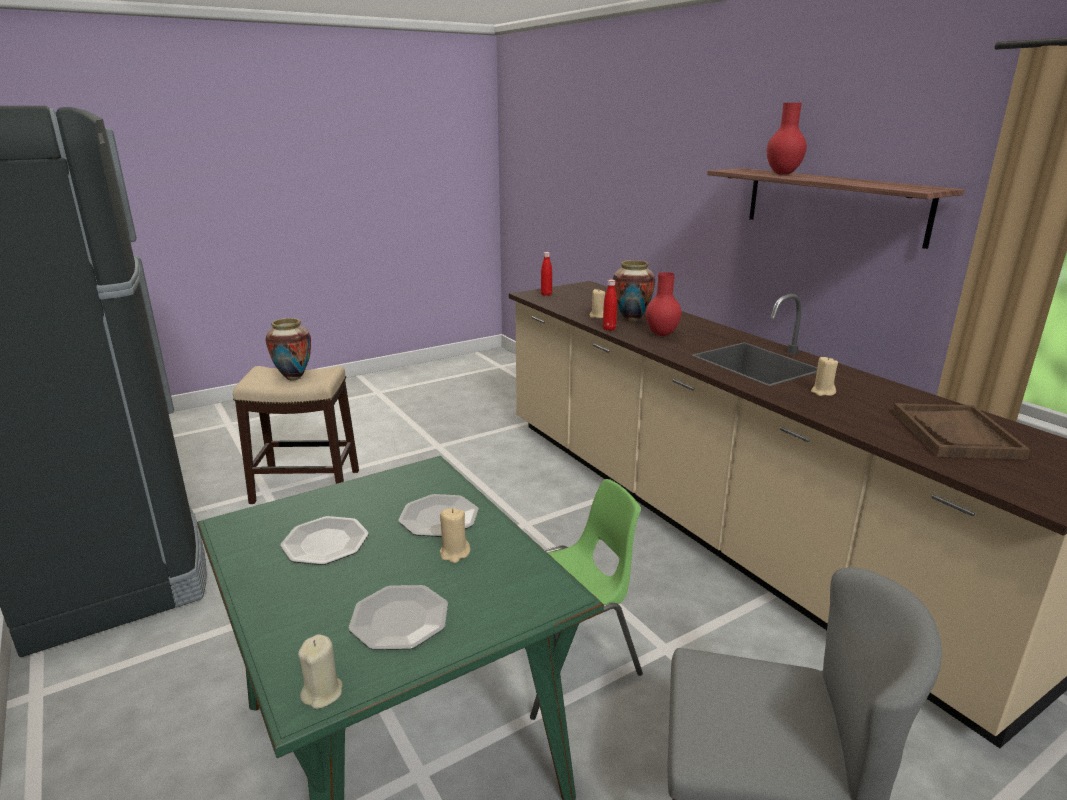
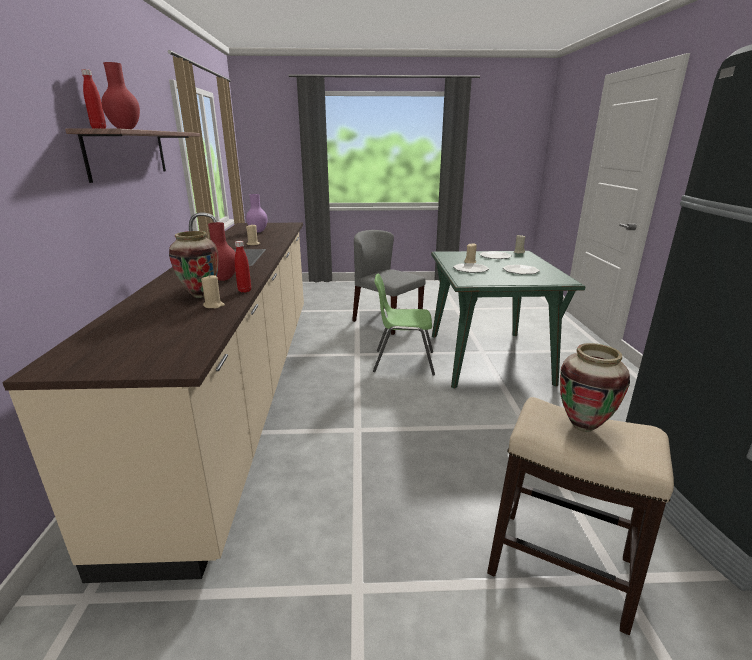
camera: 150 degrees left, 0 degrees up
red bottle [541,252,552,296] -> red bottle moved to [81,69,106,129]
brown tray [893,403,1030,460] -> purple vase [246,194,267,233]

